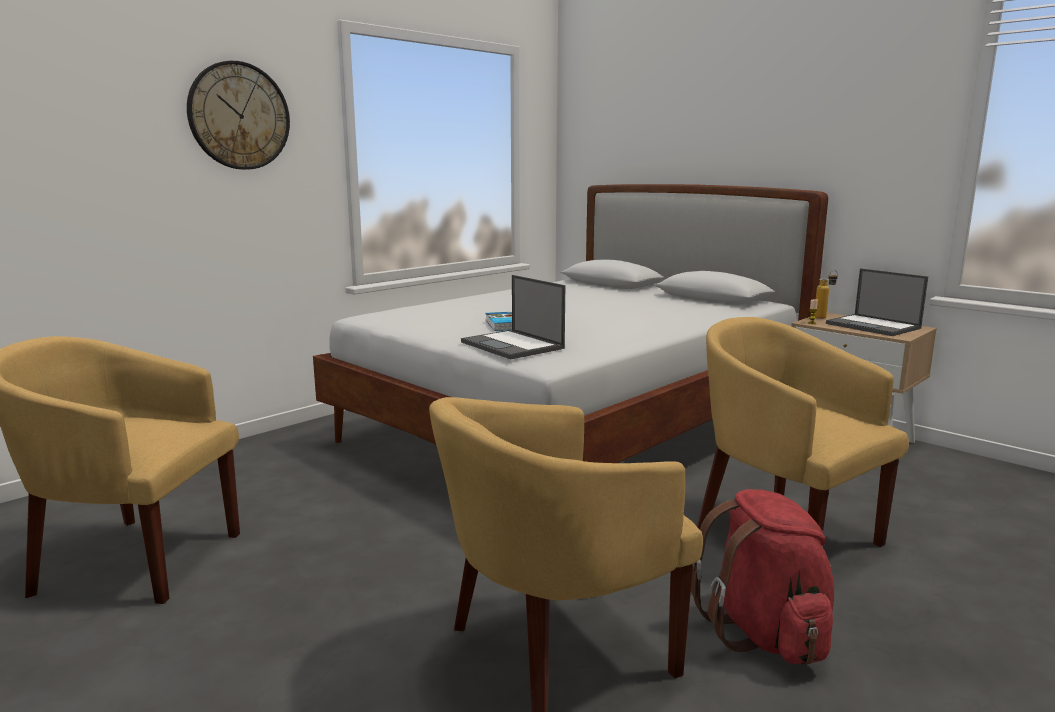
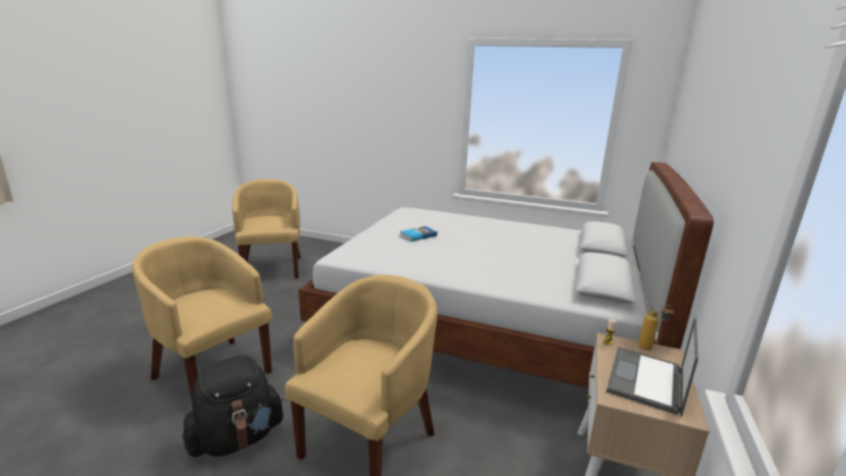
camera: 65 degrees right, 5 degrees up
wall clock [187,61,290,170] -> none
laptop [461,275,565,359] -> none
red backpack [691,489,834,665] -> black backpack [182,355,284,457]

